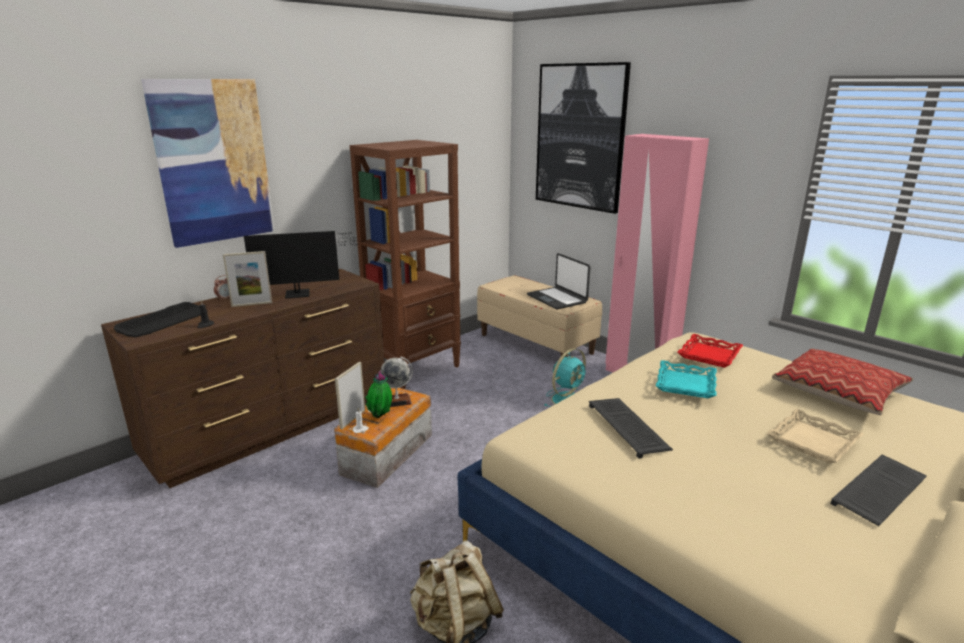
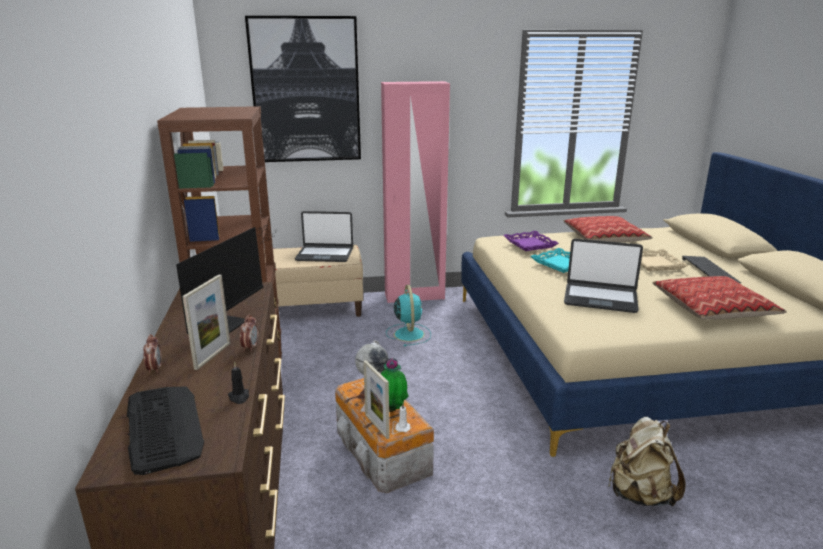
camera: 55 degrees left, 0 degrees up
picture [141,79,275,248] -> none
keyboard [589,398,673,458] -> laptop [564,239,643,313]
red tray [677,334,743,368] -> purple tray [503,231,559,251]
none -> alarm clock [240,314,258,352]
none -> pillow [653,276,787,320]

